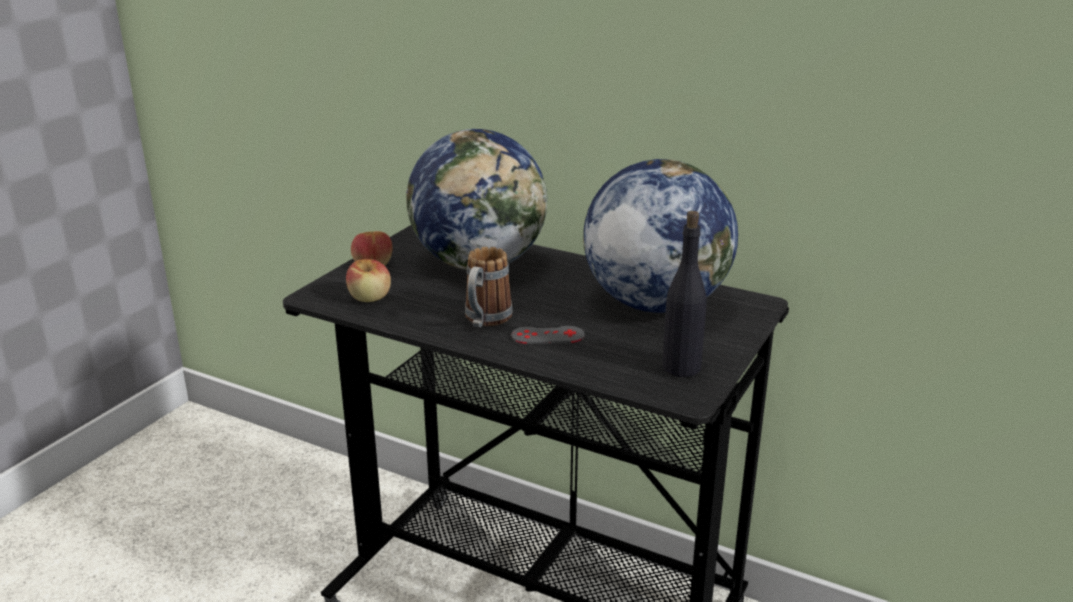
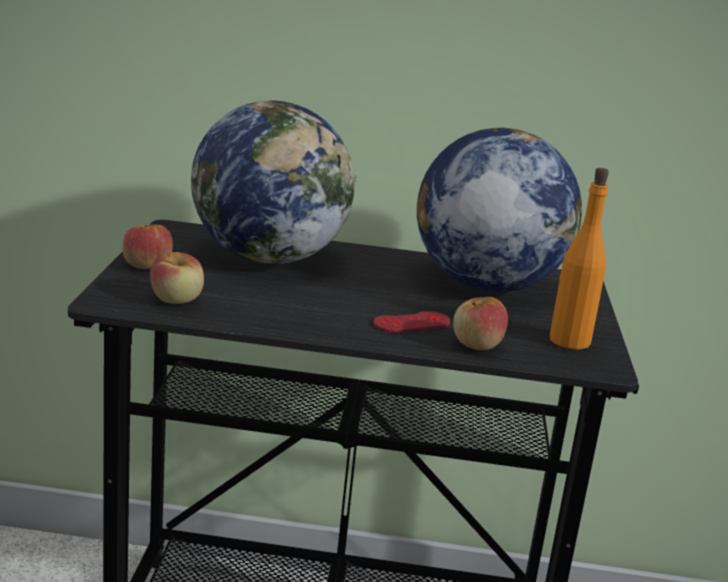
camera: 25 degrees left, 5 degrees down
mug [465,247,513,327] -> none
grey game controller [511,326,585,344] -> red game controller [373,311,450,333]
black bottle [662,211,707,377] -> orange bottle [550,168,609,350]
none -> apple [453,297,508,351]

